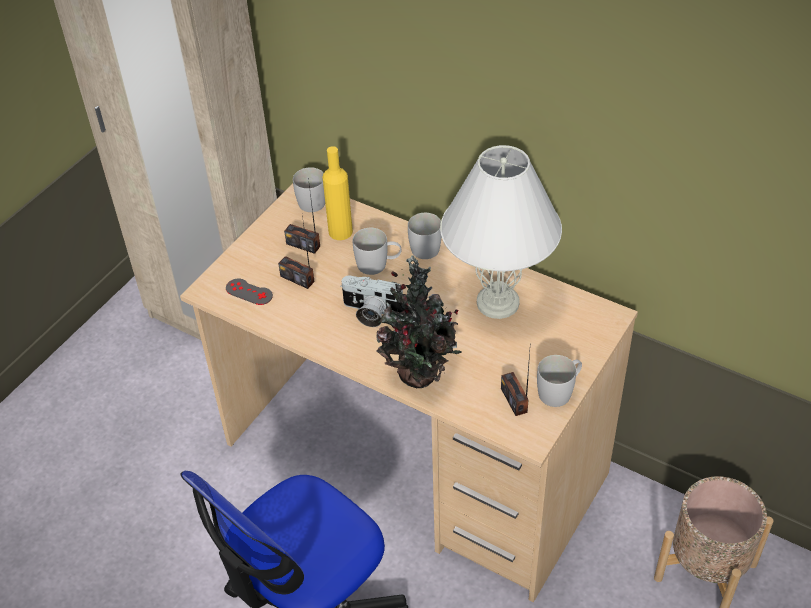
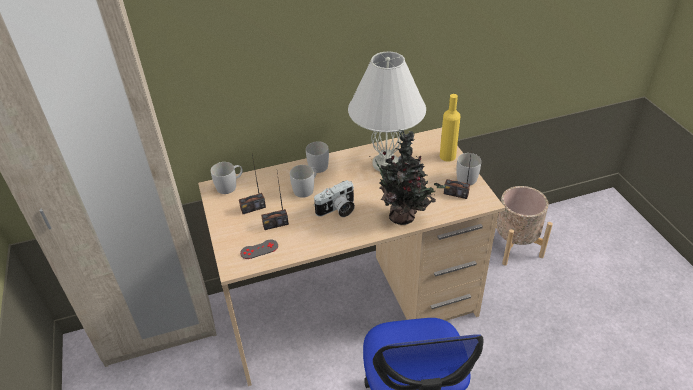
camera: 50 degrees left, 5 degrees down
yellow bottle [322,146,353,240] -> yellow bottle moved to [440,94,461,162]

